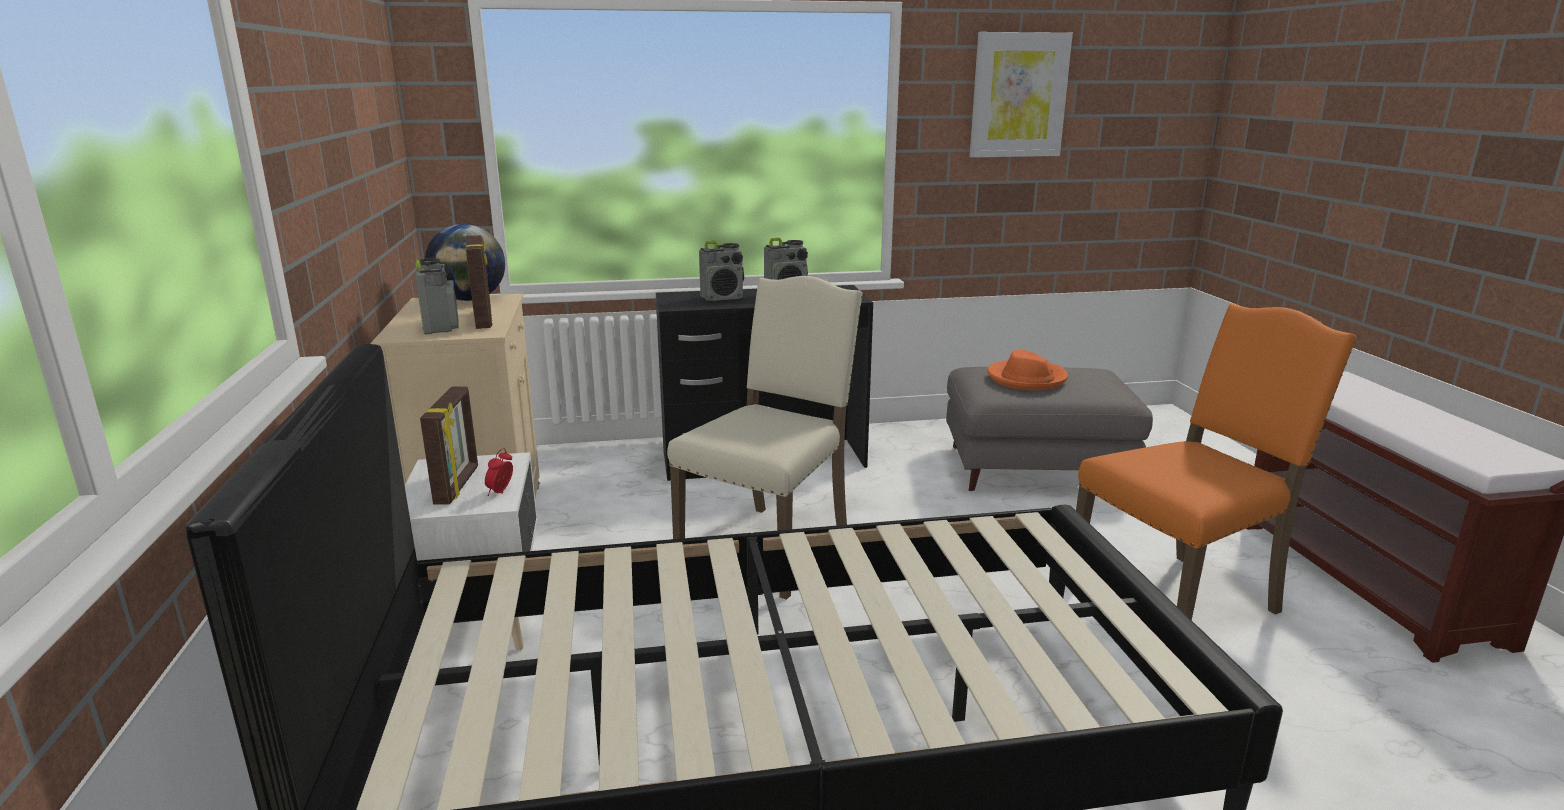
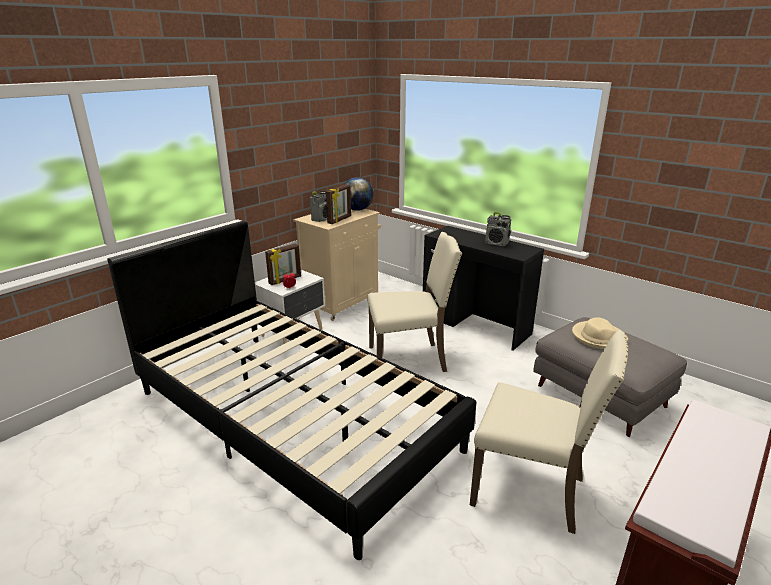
camera: 50 degrees right, 5 degrees up
radio [699,241,744,301] -> none
picture [969,32,1073,157] -> none
orange hat [987,350,1068,390] -> beige hat [572,317,629,349]
orange chair [1076,304,1357,620] -> beige chair [470,330,628,534]

